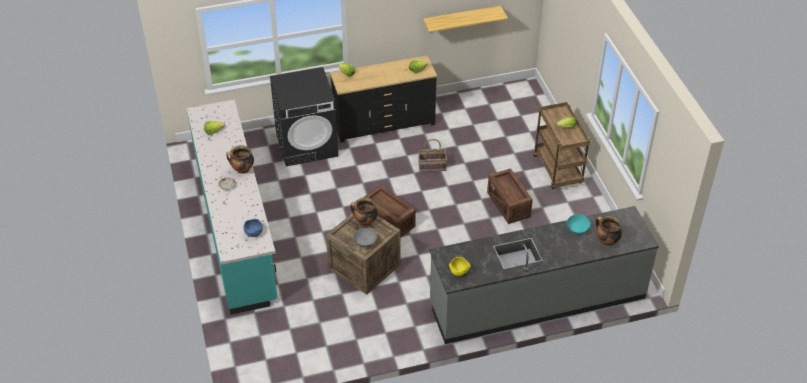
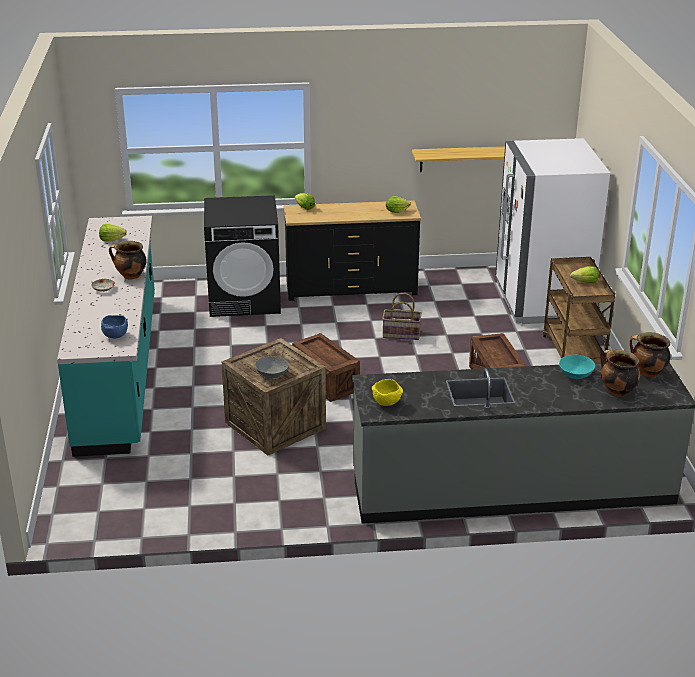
camera: 10 degrees right, 15 degrees down
cooking pot [350,198,377,226] -> cooking pot moved to [630,332,670,377]
none -> white fridge [496,138,610,324]

